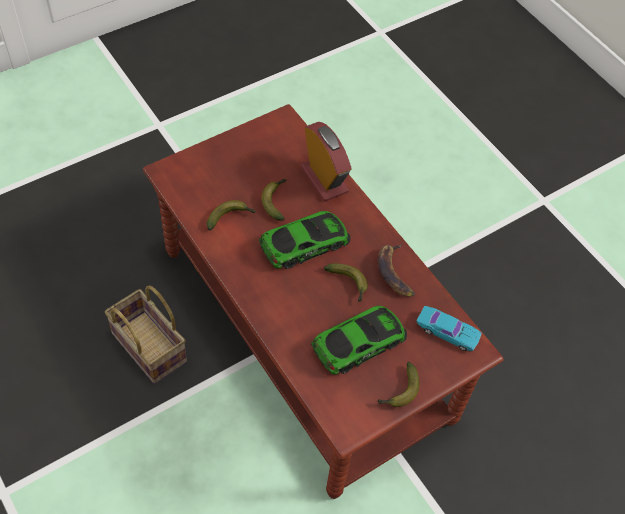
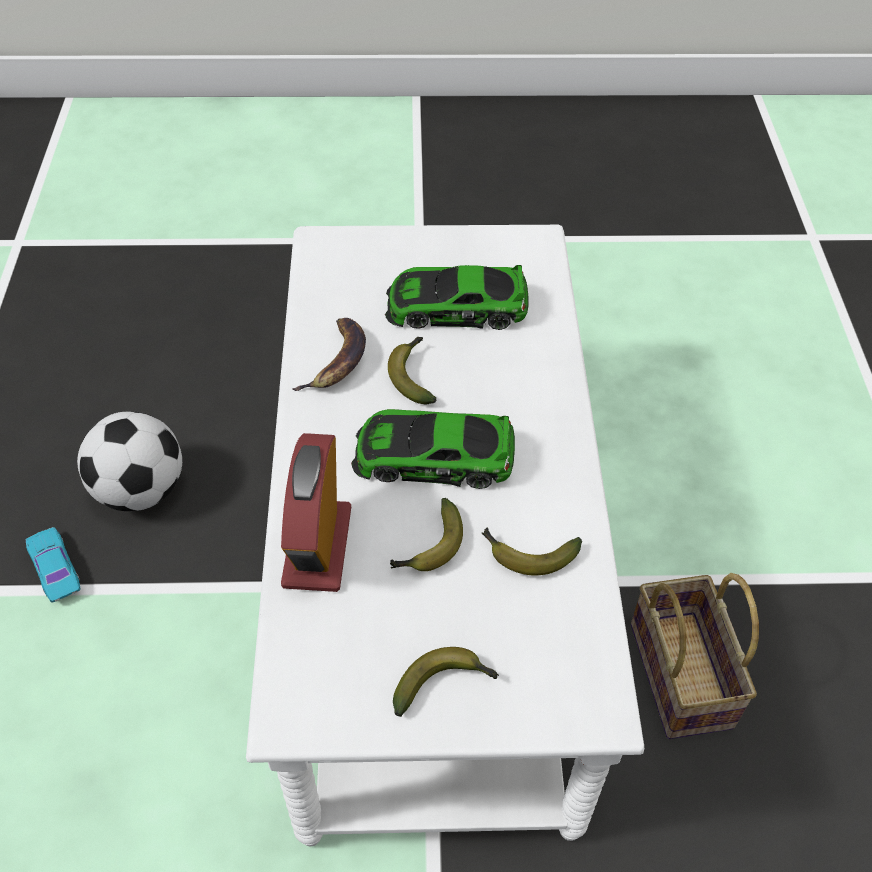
camera: 145 degrees left, 5 degrees down
brown coffee table [143,104,504,499] -> white coffee table [246,225,644,847]
banana [378,362,420,407] -> banana moved to [393,647,499,717]
turquoise toy car [416,306,482,351] -> turquoise toy car moved to [26,527,81,603]
none -> football [77,412,182,511]

